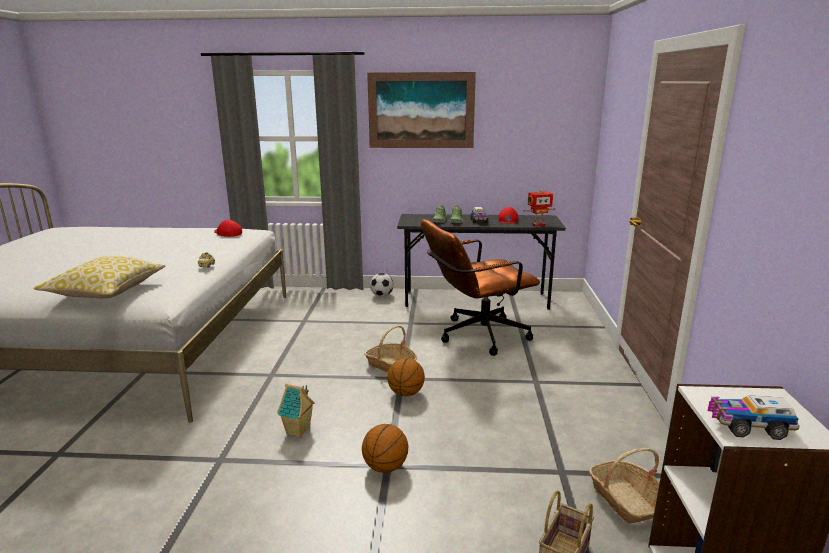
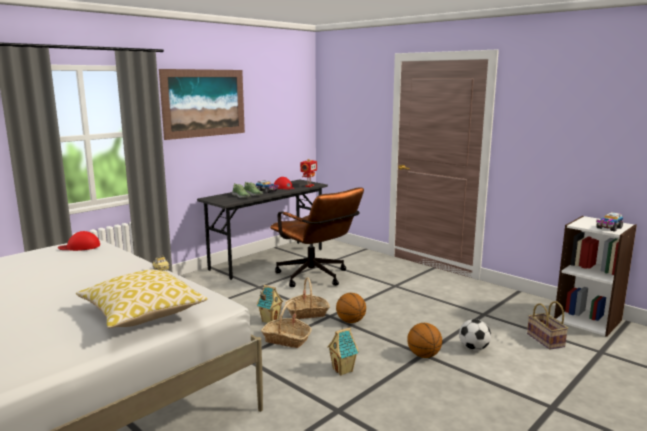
camera: 50 degrees left, 5 degrees down
football [370,273,394,297] -> football moved to [459,319,491,351]
brown office chair [421,219,540,356] -> brown office chair turned 60 degrees counterclockwise [270,188,364,287]
basket [588,448,659,523] -> basket moved to [261,300,312,348]
none -> toy house [256,285,284,323]

